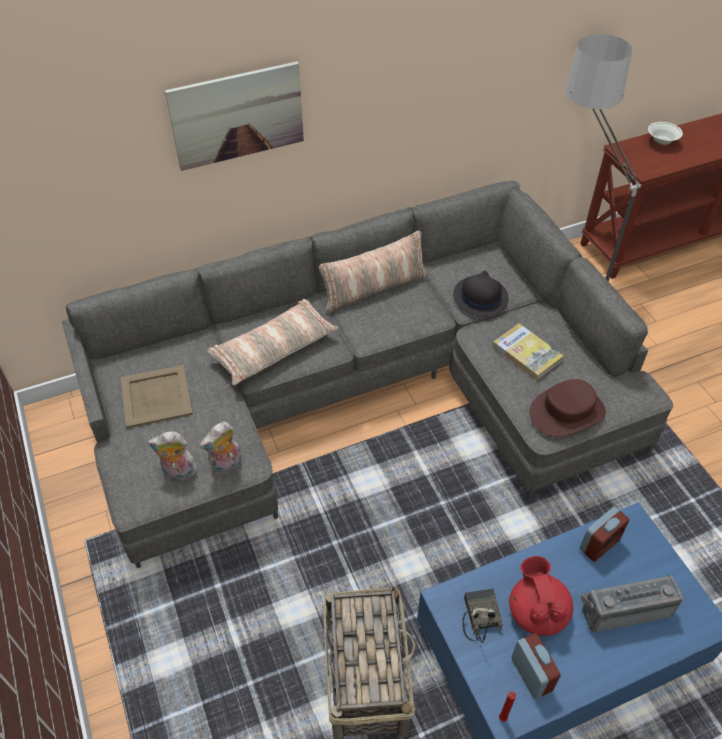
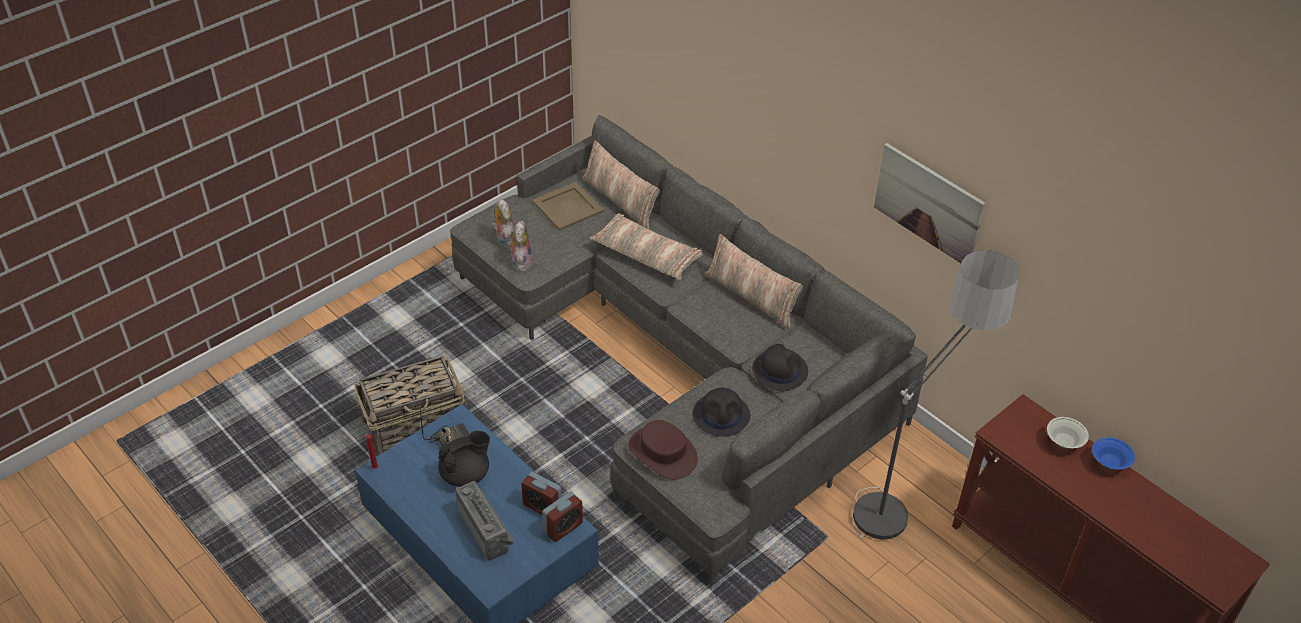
camera: 70 degrees right, 5 degrees down
picture [165,61,304,171] -> picture moved to [874,143,985,263]
plush toy [200,422,241,474] -> plush toy turned 60 degrees clockwise [508,221,533,272]
book [493,323,564,380] -> black hat [692,388,750,436]
red teapot [509,556,573,636] -> black teapot [438,431,490,487]
alarm clock [511,633,561,699] -> alarm clock moved to [543,491,583,542]
none -> pillow [582,141,660,229]
none -> blue bowl [1092,437,1135,470]

